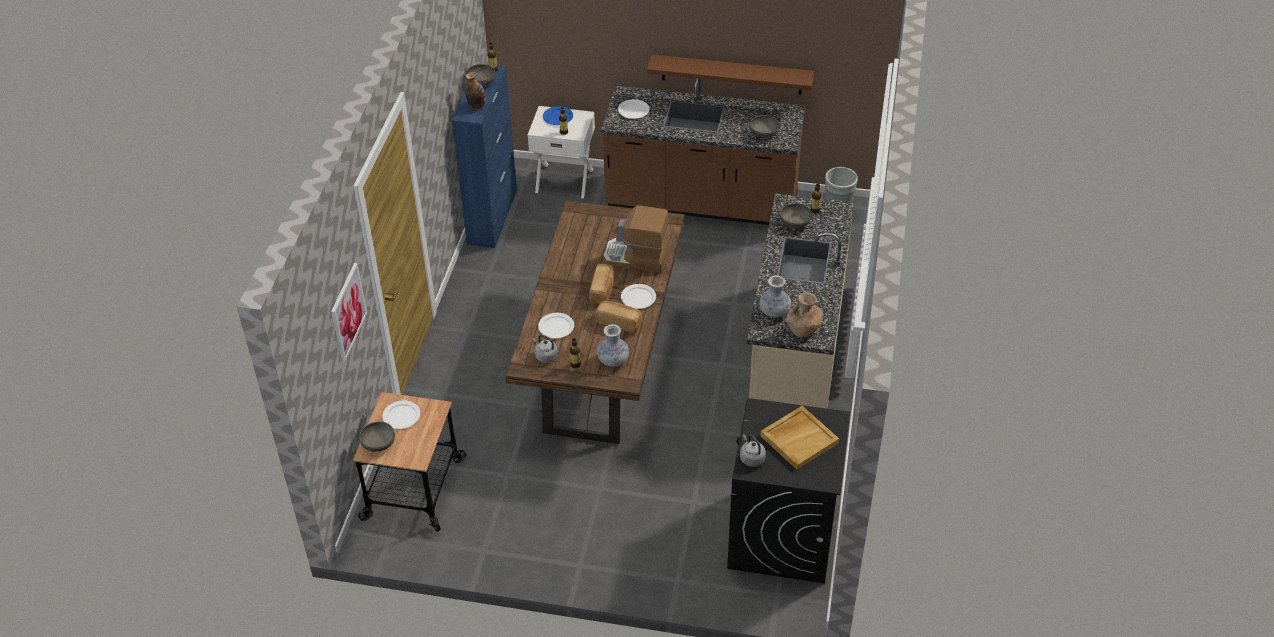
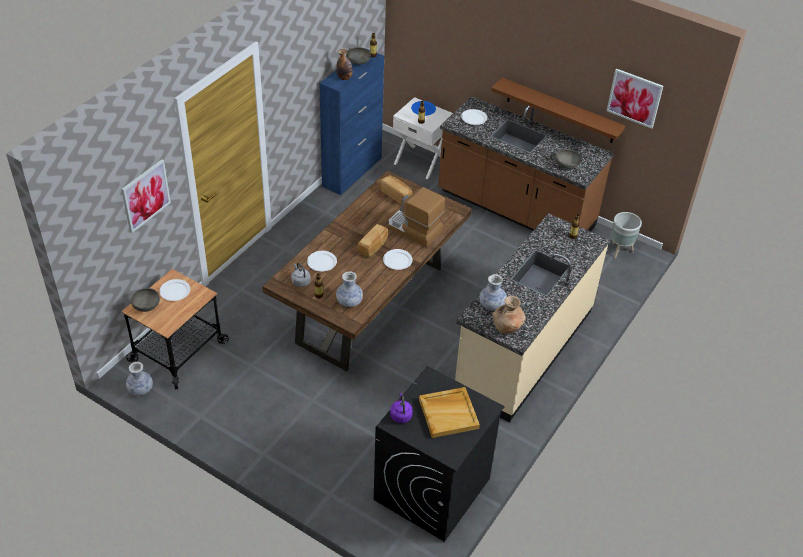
camera: 20 degrees right, 0 degrees up
bread [595,301,642,333] -> bread moved to [380,175,412,204]
grey kettle [740,434,766,467] -> purple kettle [390,393,413,423]
grey bowl [780,203,812,228] -> none
none -> vase [126,362,153,396]
none -> picture [607,69,663,129]

